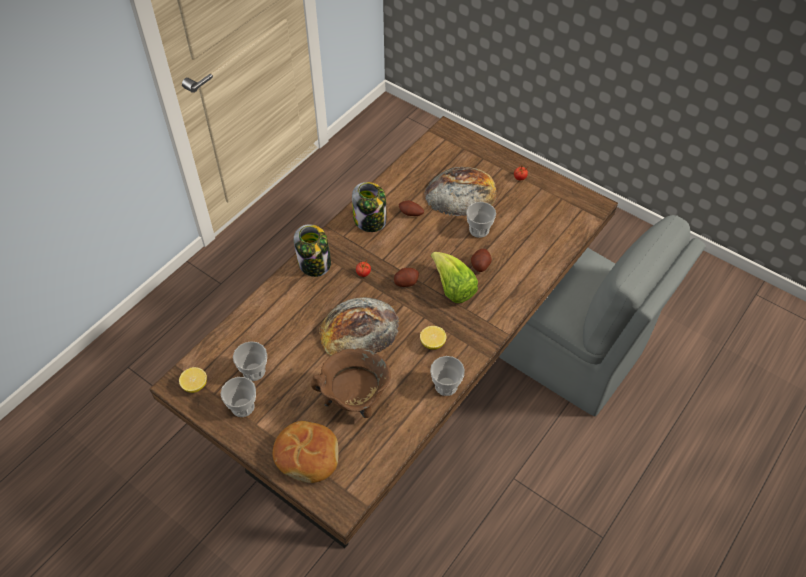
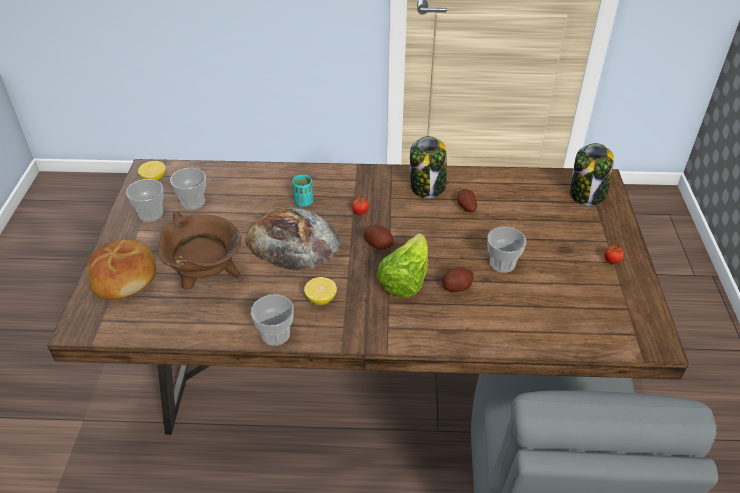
camera: 55 degrees right, 10 degrees down
jar [294,224,331,277] -> jar moved to [570,143,614,206]
bread [425,167,497,216] -> none
none -> turquoise cup [292,175,313,207]

